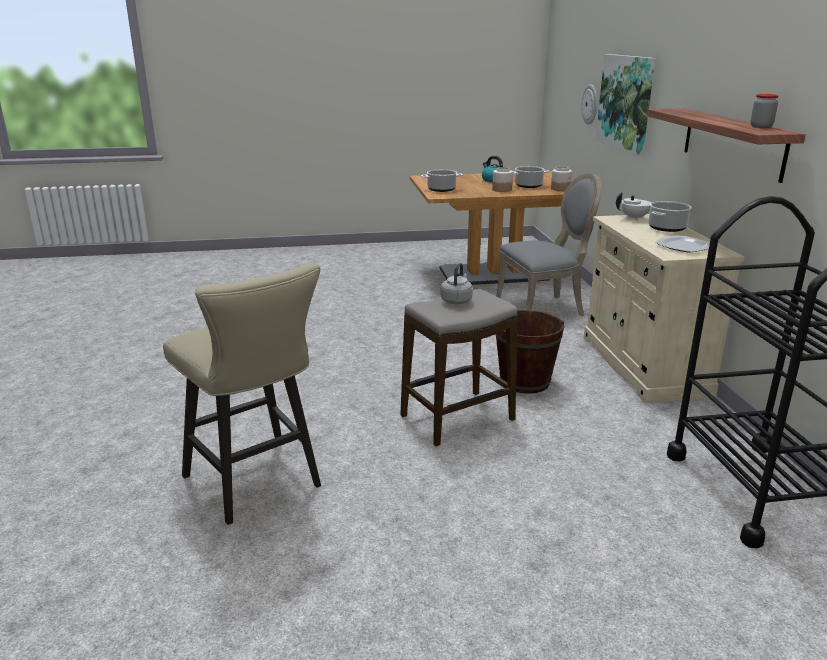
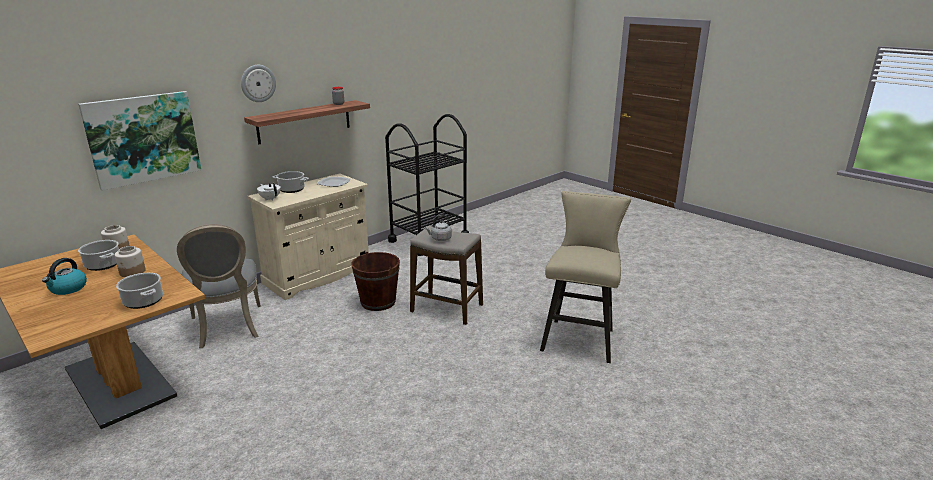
camera: 125 degrees left, 0 degrees up
grey chair [496,173,602,316] -> grey chair turned 150 degrees counterclockwise [177,224,261,348]
wall clock [581,84,597,125] -> wall clock moved to [241,65,276,102]

